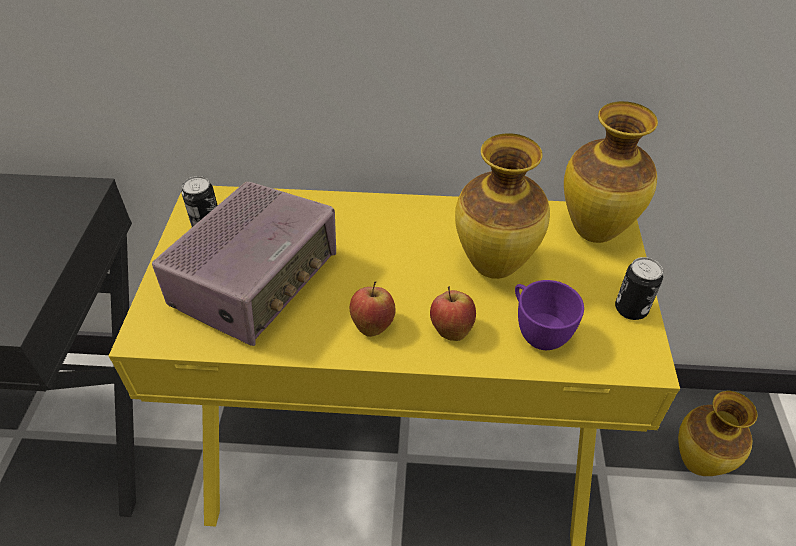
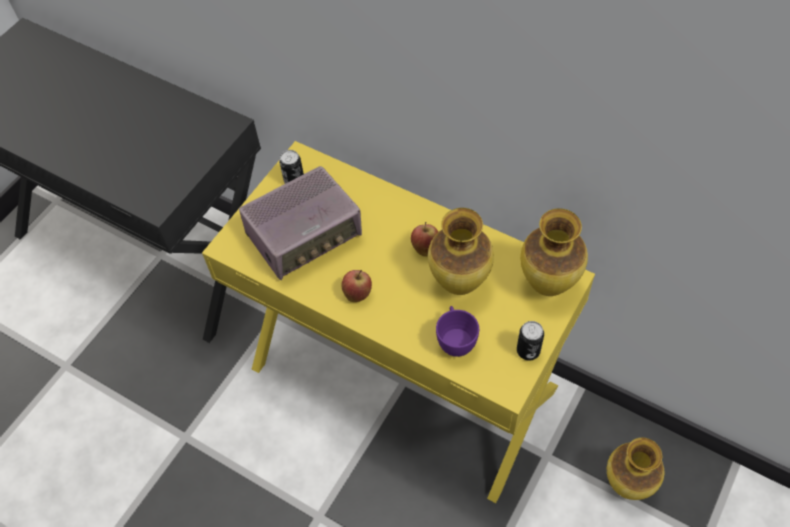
camera: 30 degrees right, 10 degrees up
apple [430,286,476,341] -> apple moved to [411,222,438,257]

